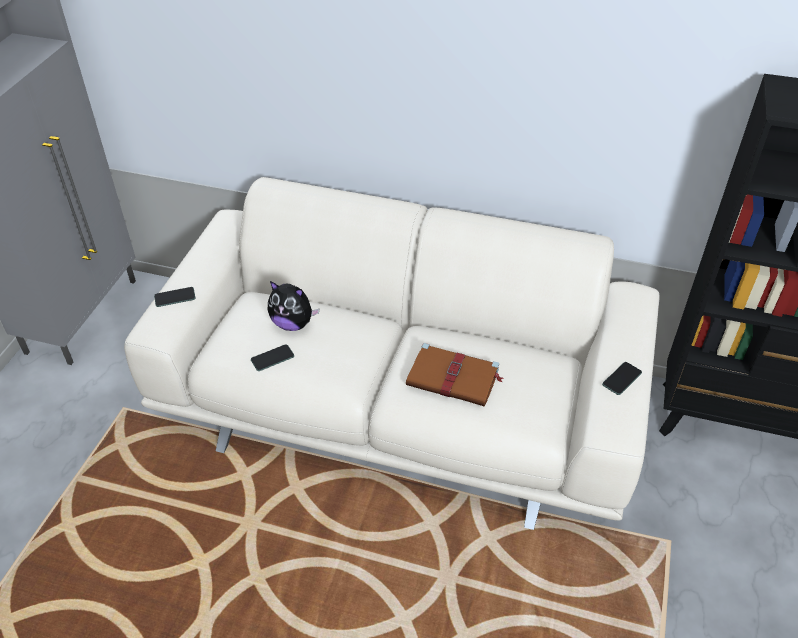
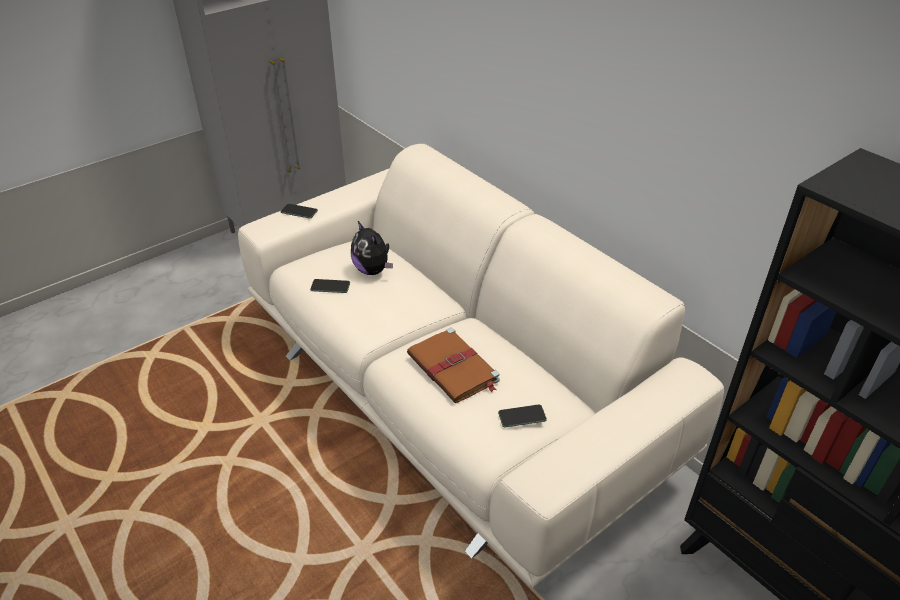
camera: 35 degrees right, 5 degrees down
phone [602,362,642,395] -> phone moved to [498,404,547,427]

